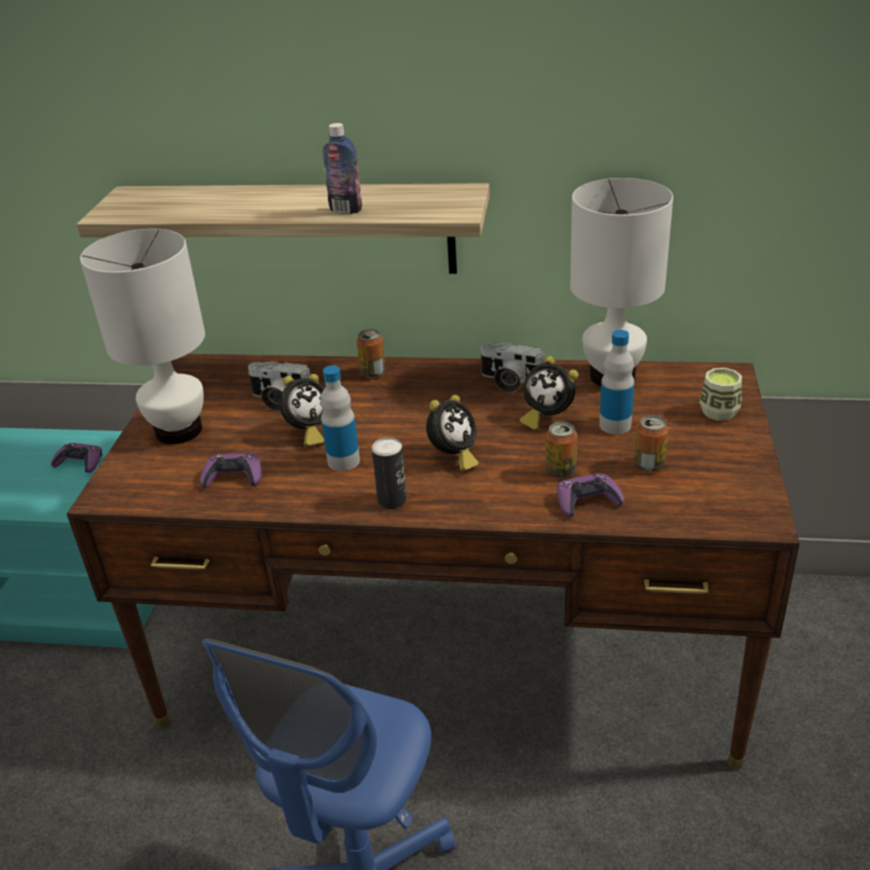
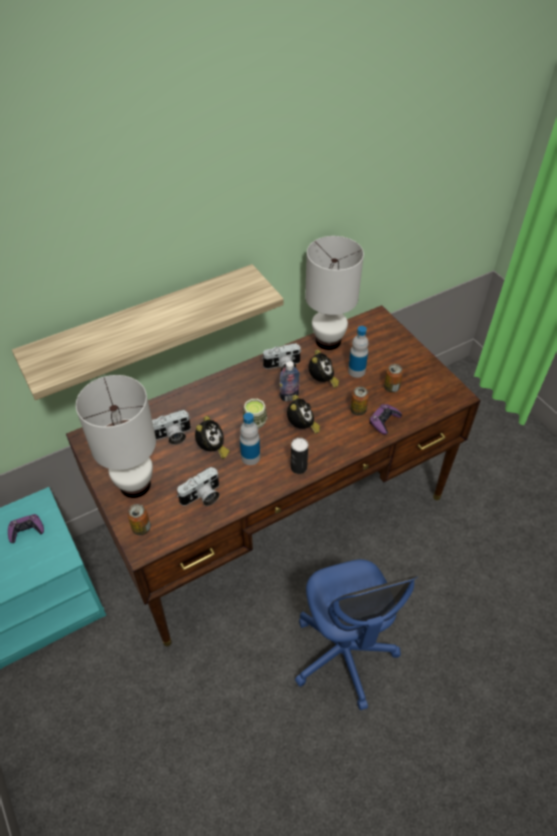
camera: 40 degrees left, 15 degrees up
purple game controller [200,453,261,488] -> camera [177,467,220,506]
bottle [322,123,362,214] -> bottle moved to [280,361,300,401]
can [357,329,386,378] -> can moved to [127,504,151,535]
alarm clock [520,356,579,431] -> alarm clock turned 75 degrees counterclockwise [309,350,339,388]
cup [700,368,742,421] -> cup moved to [243,399,267,429]

